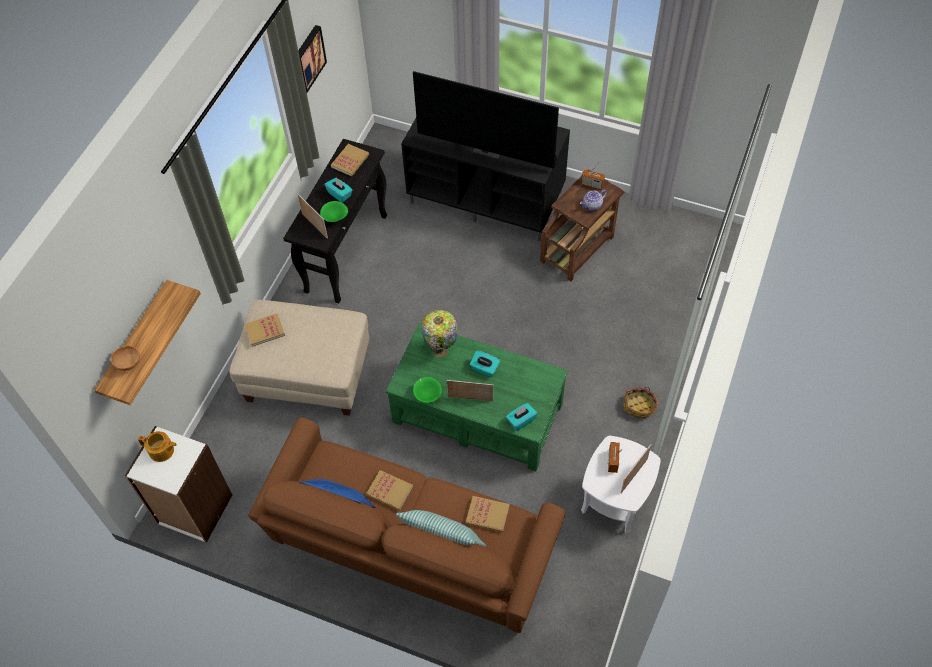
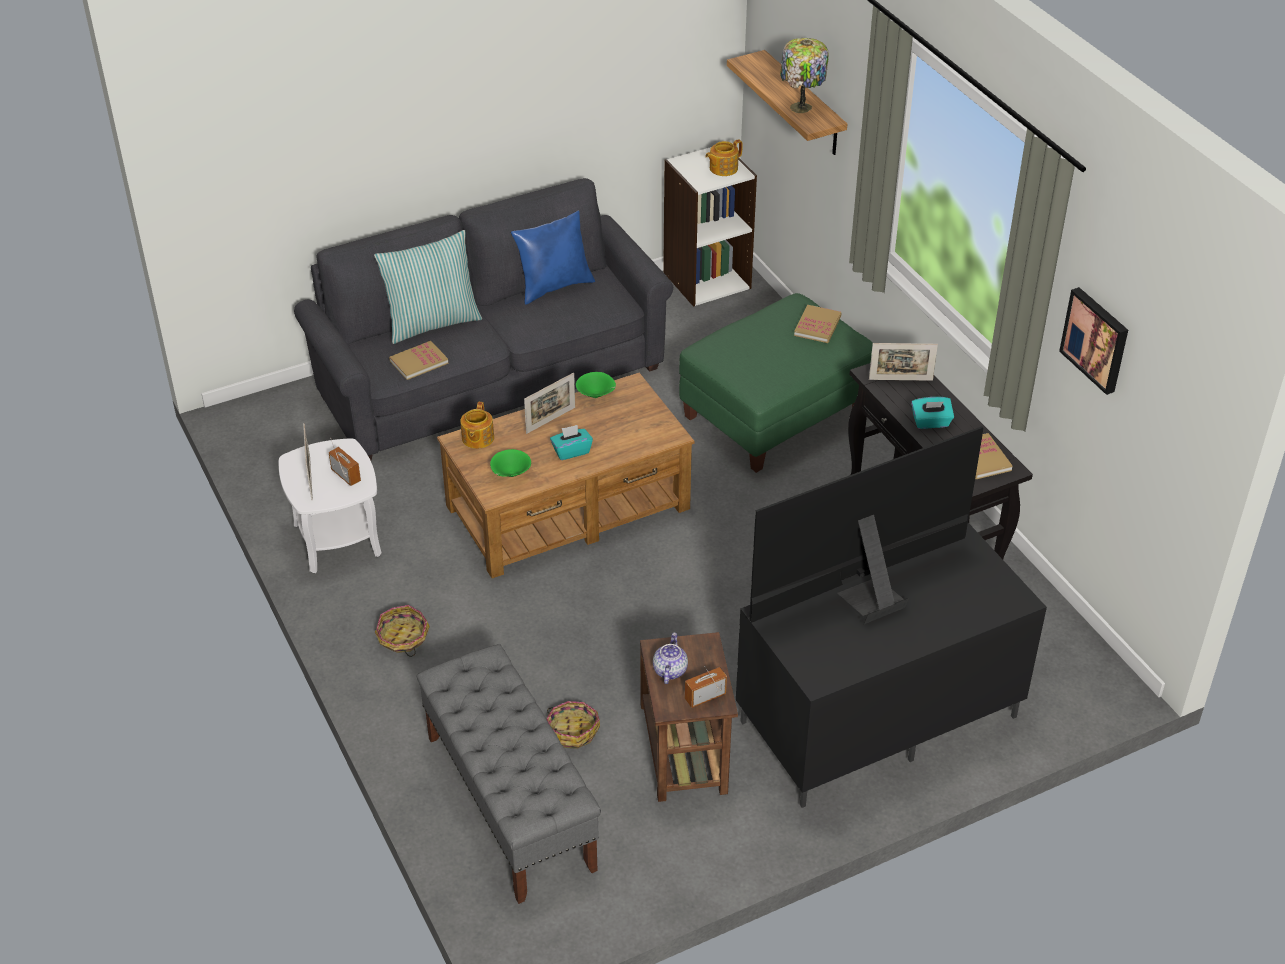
camera: 130 degrees right, 15 degrees down
brown bowl [111,346,140,371] -> none
beige ottoman [229,300,369,416] -> green ottoman [679,293,873,473]
brown sofa [248,418,566,633] -> grey sofa [294,178,673,460]
green bowl [320,201,348,222] -> green bowl moved to [490,449,531,477]
book [366,470,413,511] -> none
green coffee table [386,323,568,471] -> brown coffee table [437,373,695,578]
table lamp [422,310,458,358] -> table lamp moved to [780,38,829,113]
turquoise tissue box [506,403,538,431] -> teapot [460,402,494,449]
none -> grey bench [417,644,601,904]
none -> basket [546,701,600,749]

